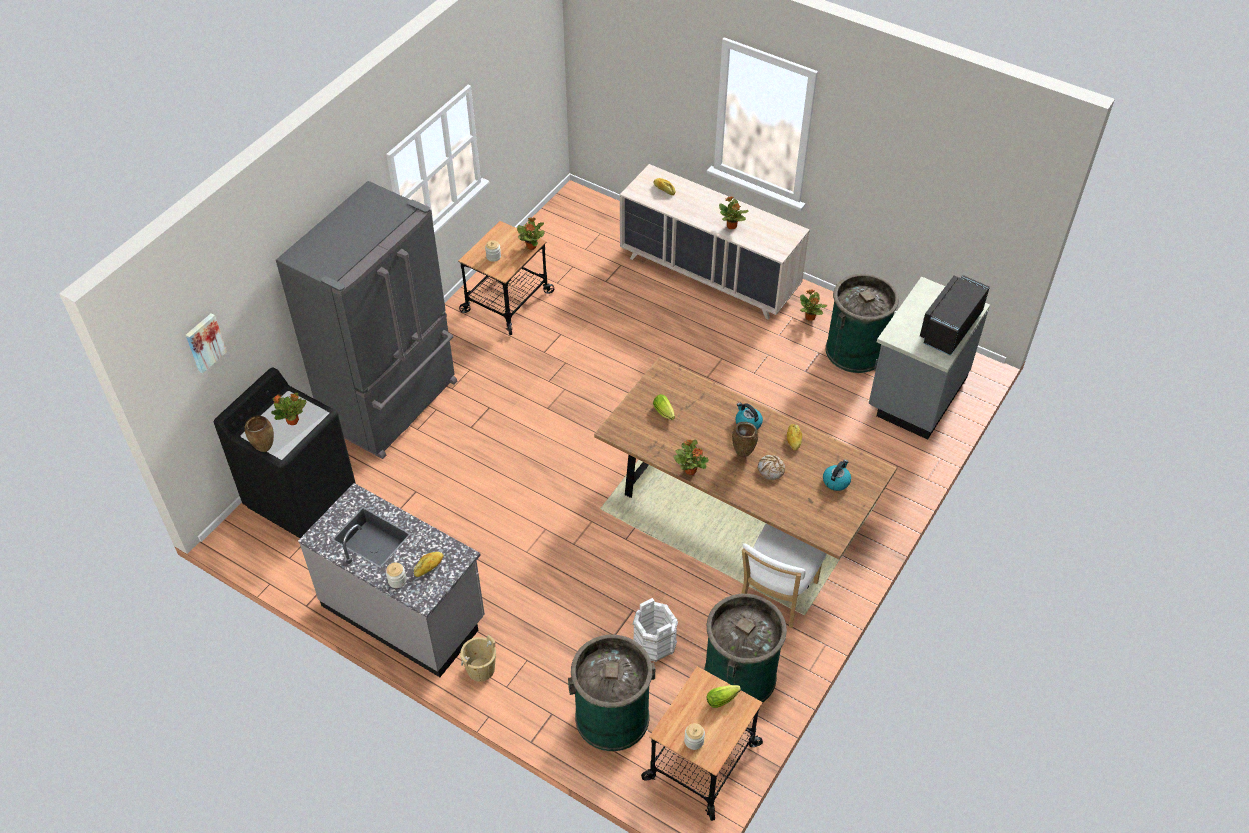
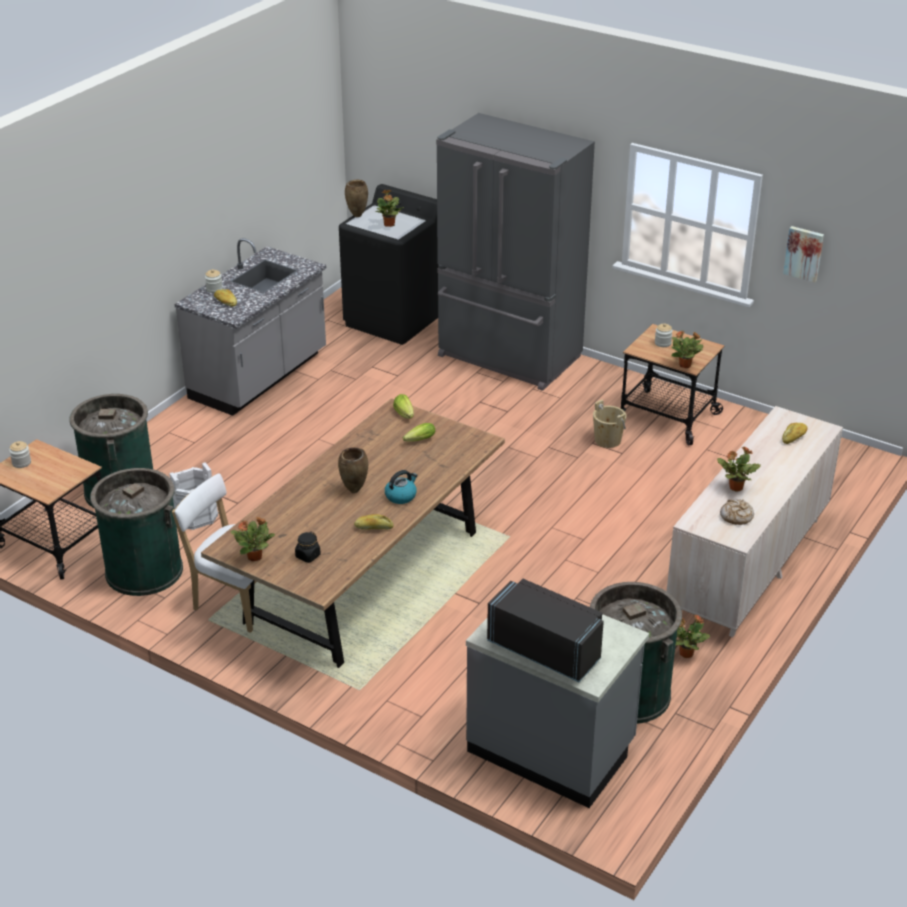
camera: 90 degrees right, 15 degrees down
picture [186,313,227,373] -> picture moved to [783,226,824,282]
beige bucket [460,635,496,682] -> beige bucket moved to [593,400,627,448]
potted plant [674,440,709,475] -> potted plant moved to [230,517,275,561]
lettuce [707,685,741,708] -> lettuce moved to [393,394,414,419]
bread [758,455,785,480] -> bread moved to [720,500,754,525]
kettle [823,460,851,491] -> black jar [295,532,321,563]

